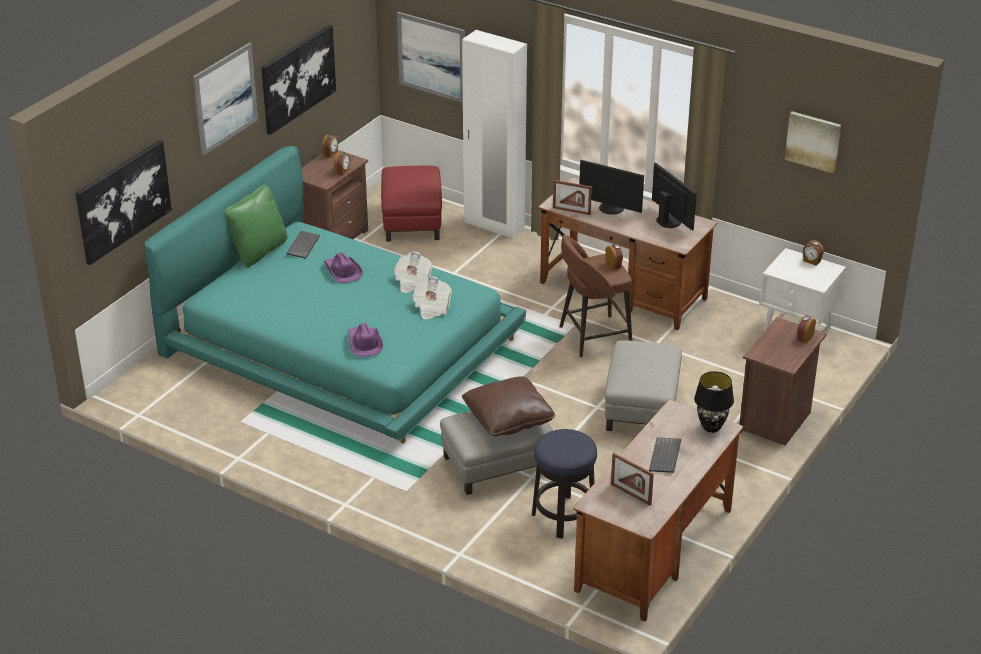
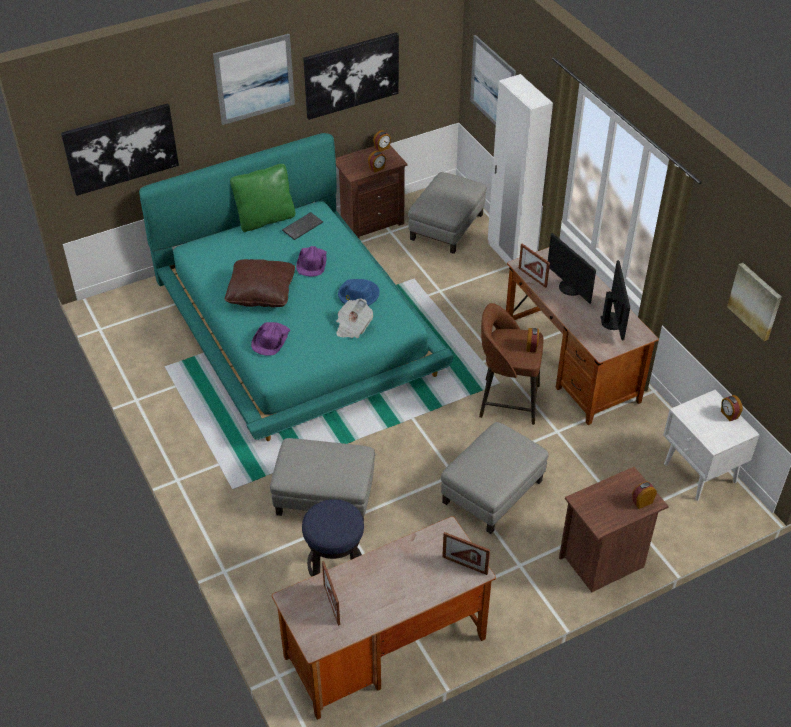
camera: 30 degrees right, 10 degrees up
red ottoman [381,166,442,242] -> grey ottoman [408,172,487,254]
newspaper [394,252,433,293] -> blue hat [338,279,380,306]
brown pillow [462,376,555,436] -> brown pillow moved to [225,259,295,307]
keyboard [649,437,681,473] -> none
black table lamp [694,371,734,433] -> picture frame [442,532,490,575]

